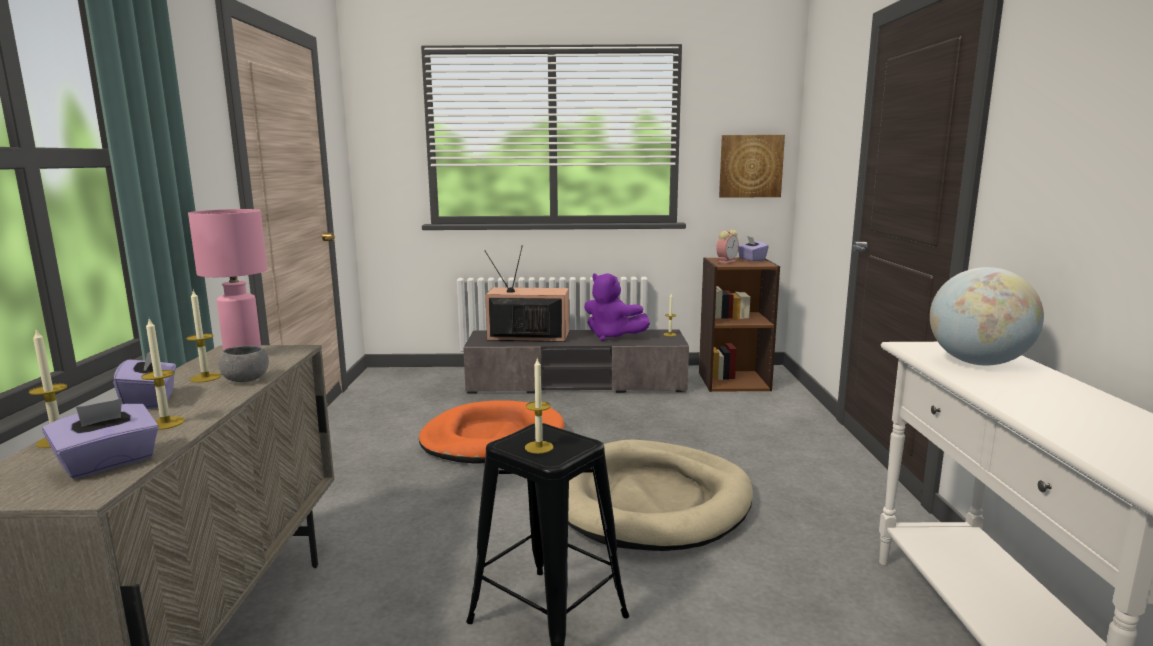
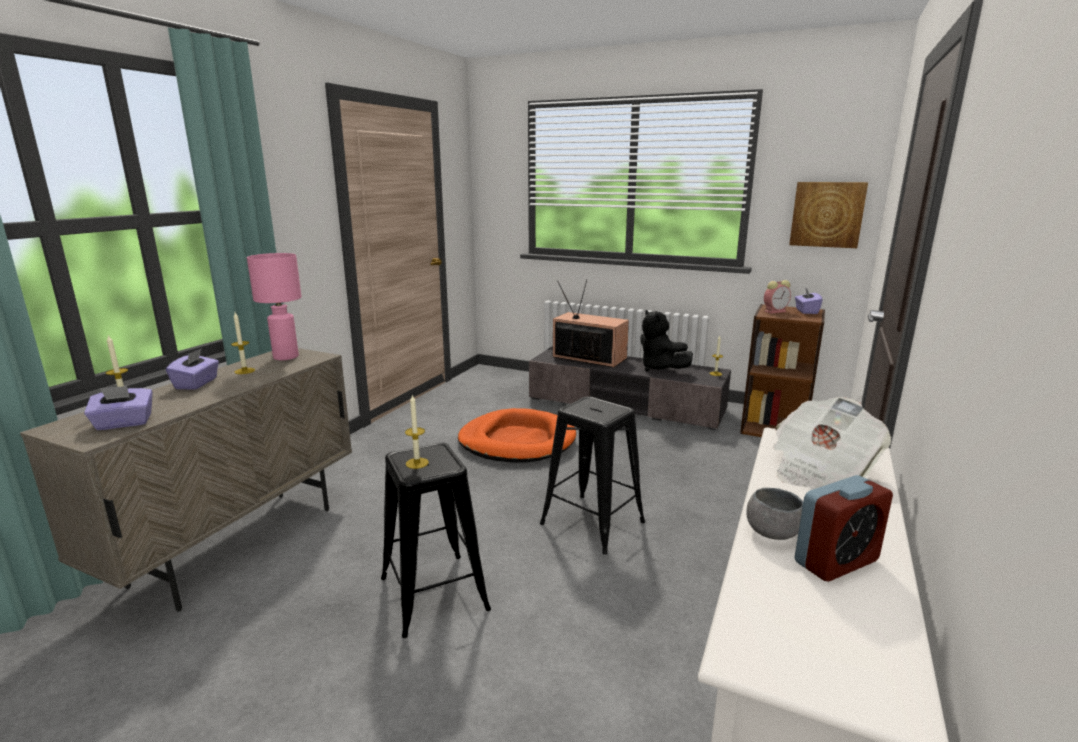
camera: 25 degrees right, 5 degrees up
candle [141,319,185,430] -> none
grey bowl [218,346,269,382] -> grey bowl moved to [746,488,803,540]
beige dog bed [568,439,753,551] -> black stool [540,397,645,555]
purple plush toy [584,273,650,341] -> black plush toy [640,310,693,371]
globe [930,267,1044,365] -> newspaper [773,397,891,487]
none -> alarm clock [794,475,893,581]

